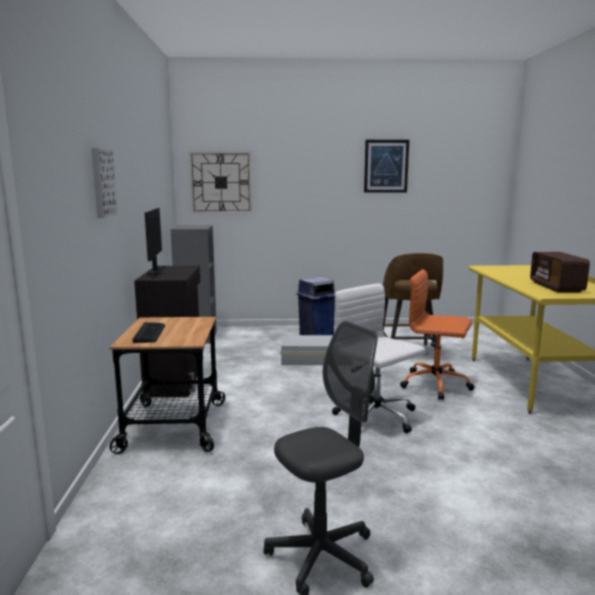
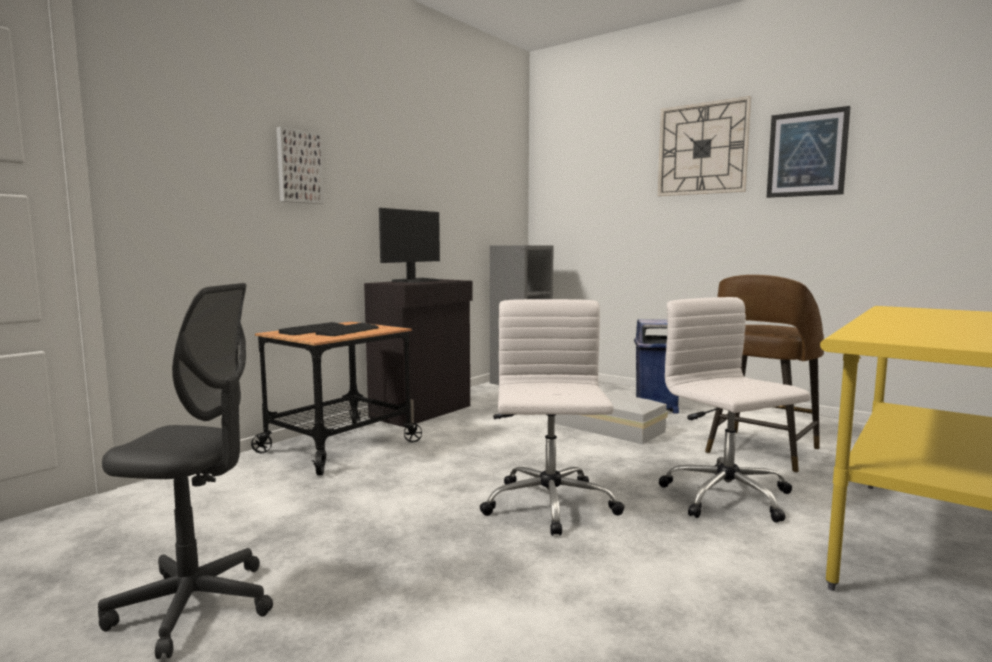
camera: 40 degrees right, 5 degrees down
wall clock [189,151,252,214] -> wall clock moved to [658,96,751,196]
orange office chair [400,269,475,400] -> white office chair [659,297,811,523]
radio [530,252,590,293] -> none
none -> keyboard [316,323,379,336]

